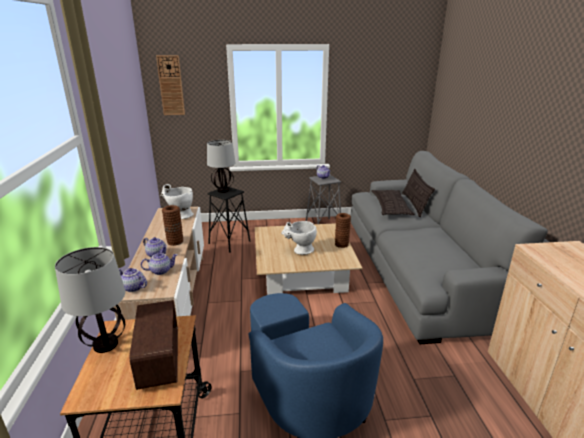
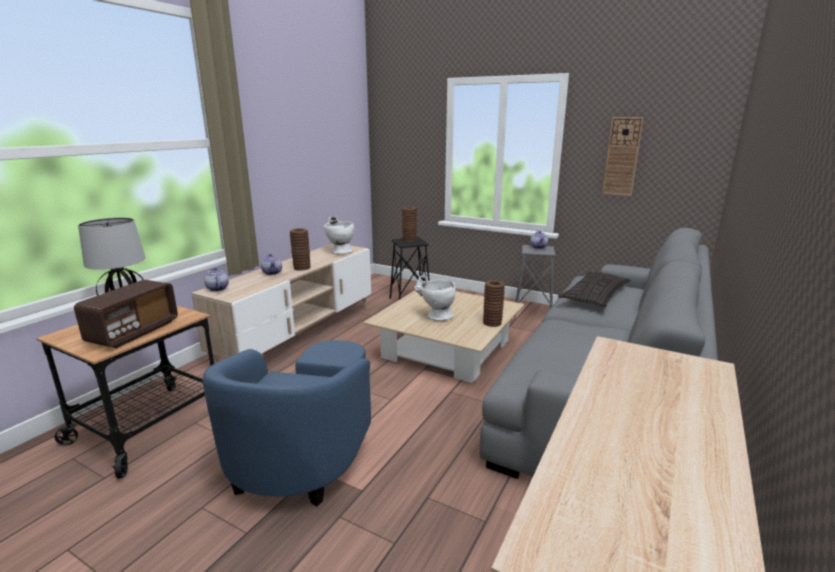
camera: 35 degrees right, 5 degrees down
teapot [141,253,177,275] -> none
wall clock [156,55,185,115] -> wall clock moved to [602,117,644,196]
table lamp [207,140,235,193] -> brown vase [402,207,417,242]
pillow [402,169,435,217] -> none

